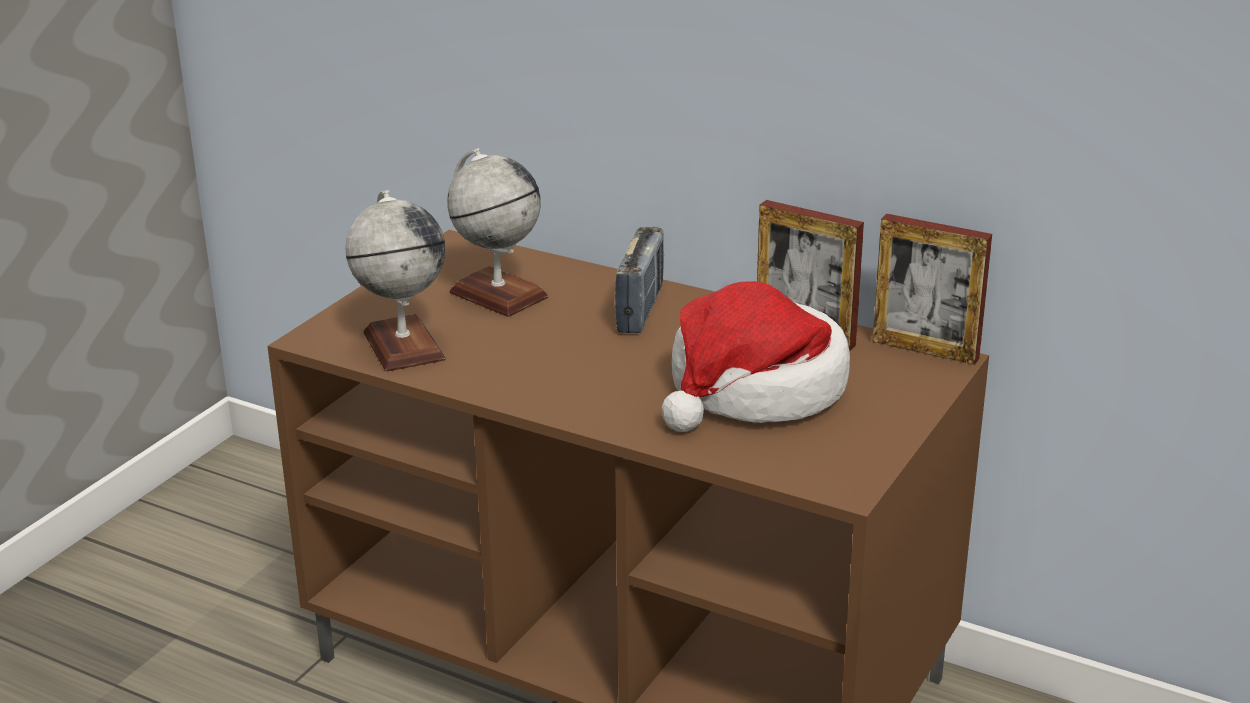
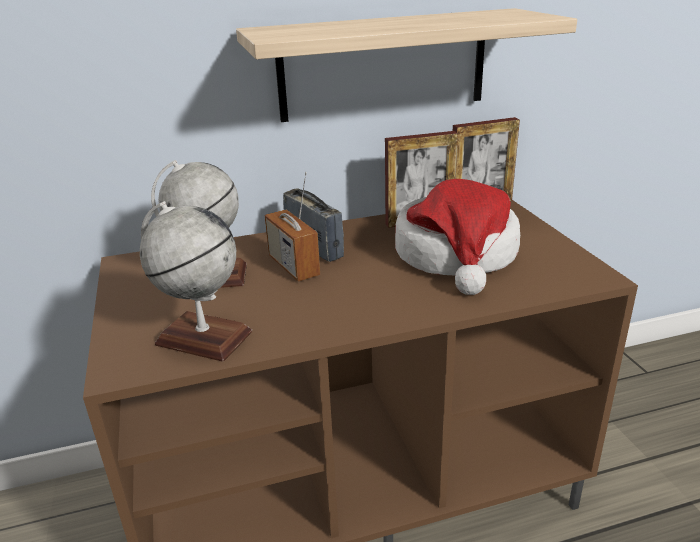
camera: 45 degrees left, 0 degrees up
none -> shelf [236,8,577,122]
none -> radio [265,172,320,281]

